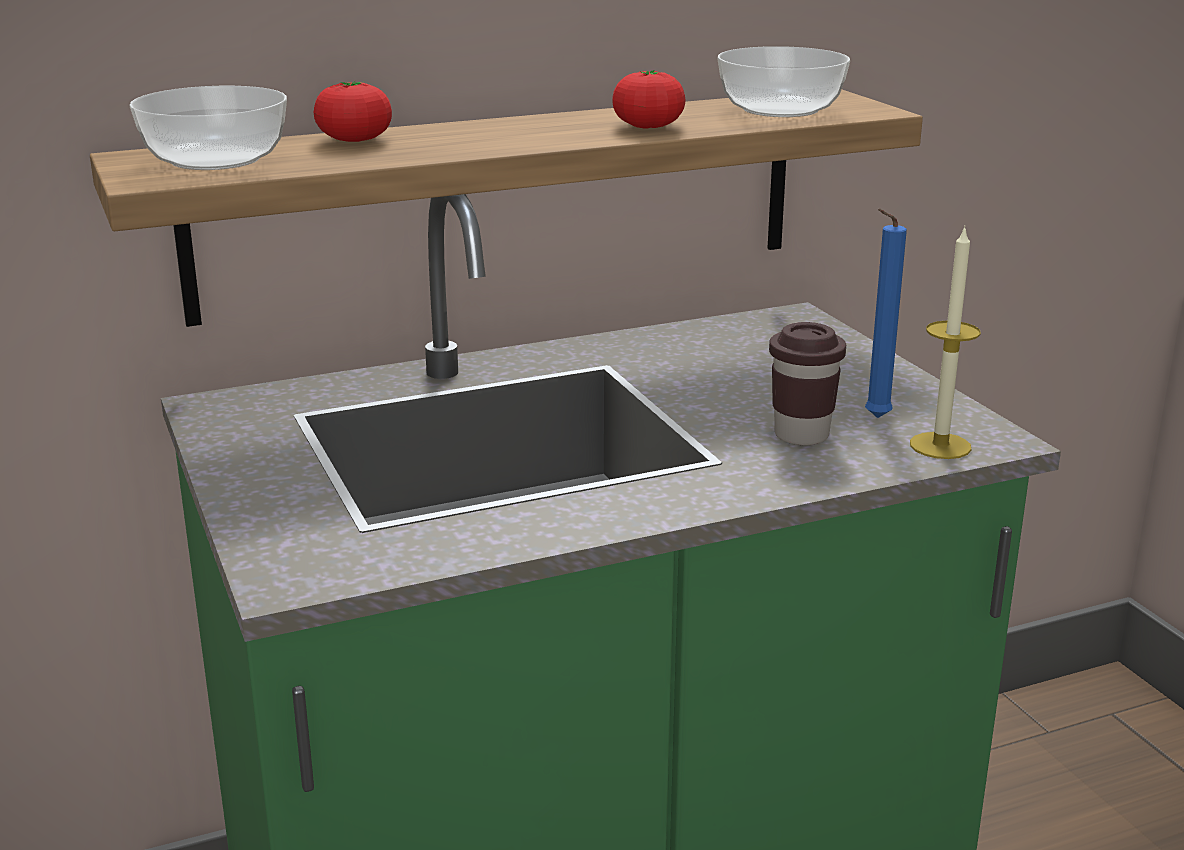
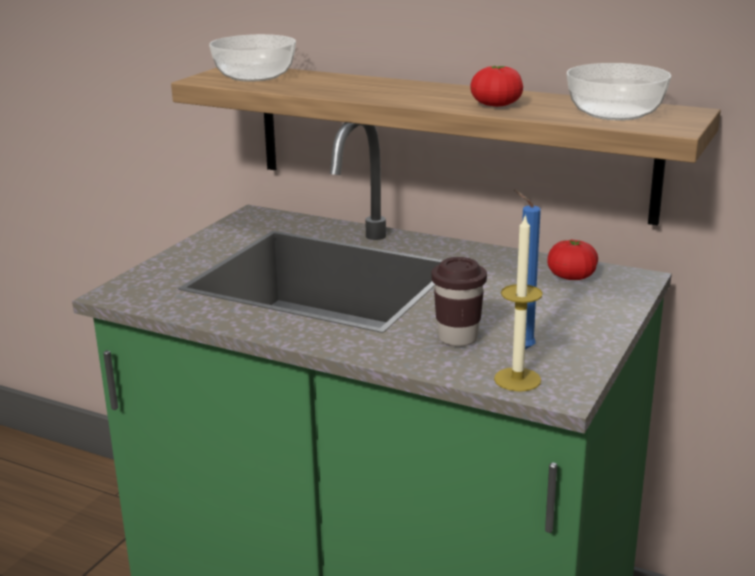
camera: 50 degrees right, 0 degrees up
tomato [314,80,392,142] -> tomato moved to [547,240,598,280]

